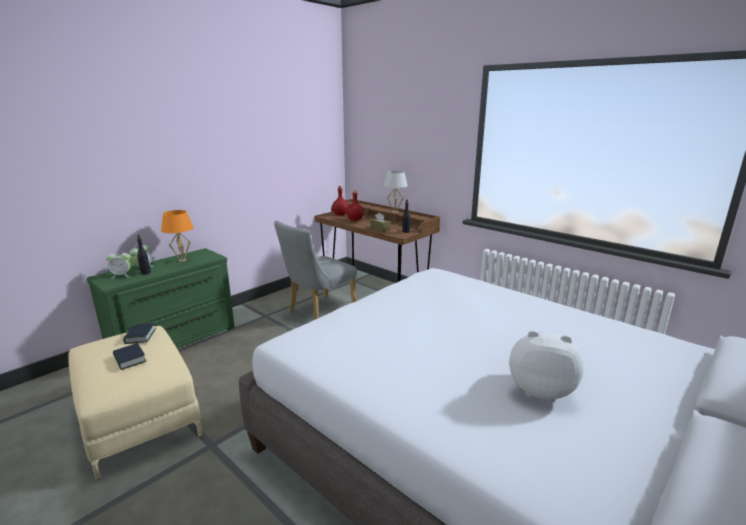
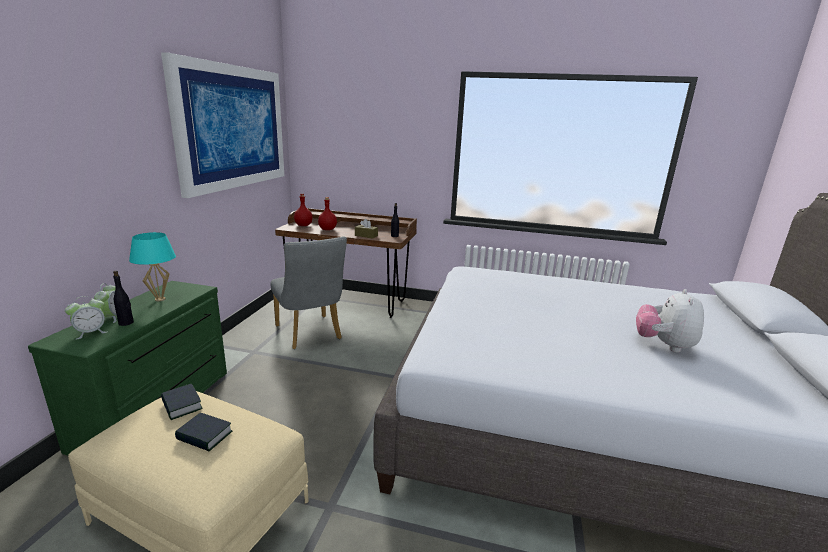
camera: 30 degrees left, 0 degrees up
orange table lamp [161,210,194,262] -> turquoise table lamp [129,232,176,301]
grey chair [274,220,357,320] -> grey chair turned 45 degrees counterclockwise [271,236,347,349]
white table lamp [383,171,408,213] -> none
plush toy [509,331,584,401] -> plush toy turned 60 degrees counterclockwise [636,289,704,352]
none -> picture [161,52,284,198]

